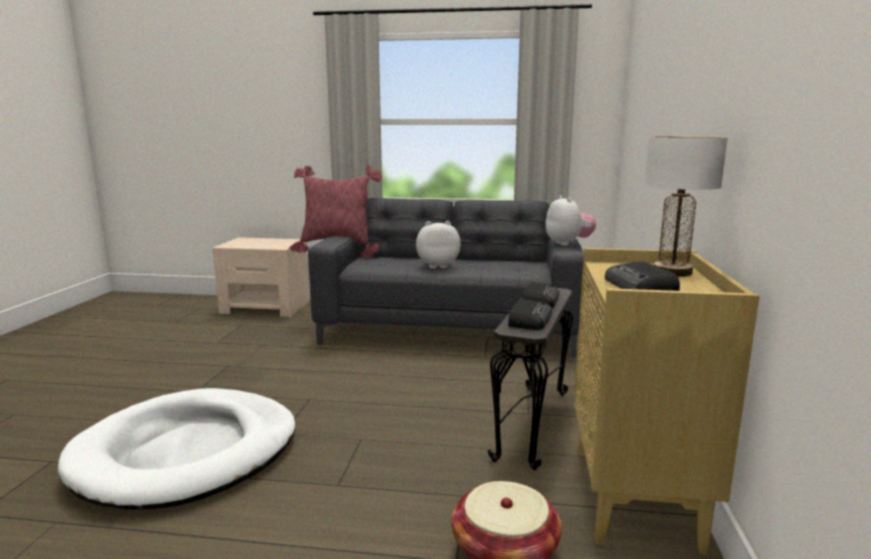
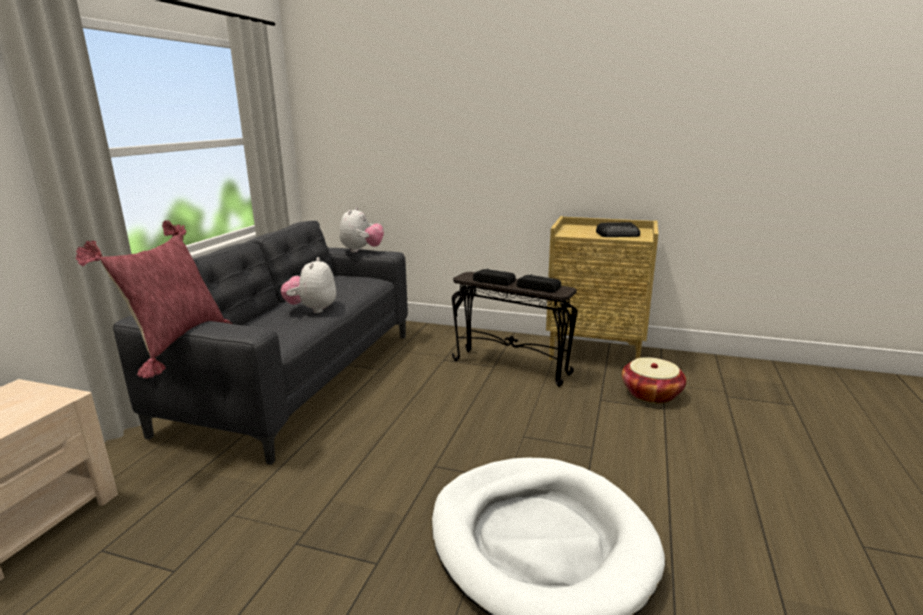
camera: 80 degrees left, 5 degrees up
plush toy [545,195,596,246] -> plush toy turned 105 degrees clockwise [340,207,384,252]
table lamp [644,136,728,277] -> none

